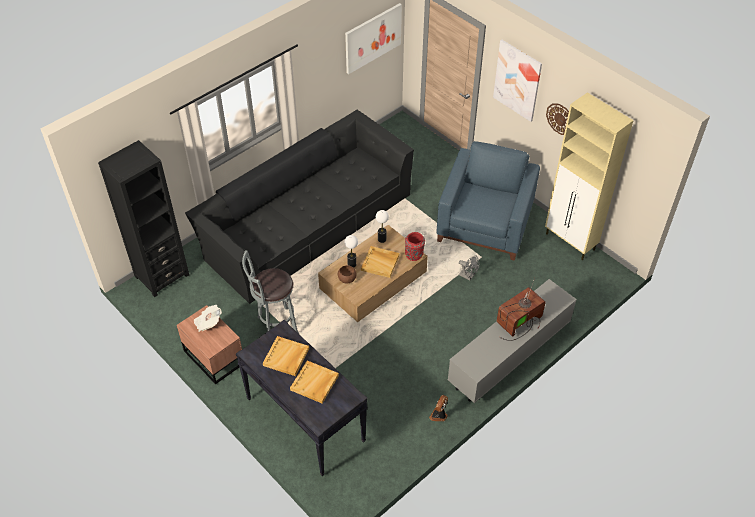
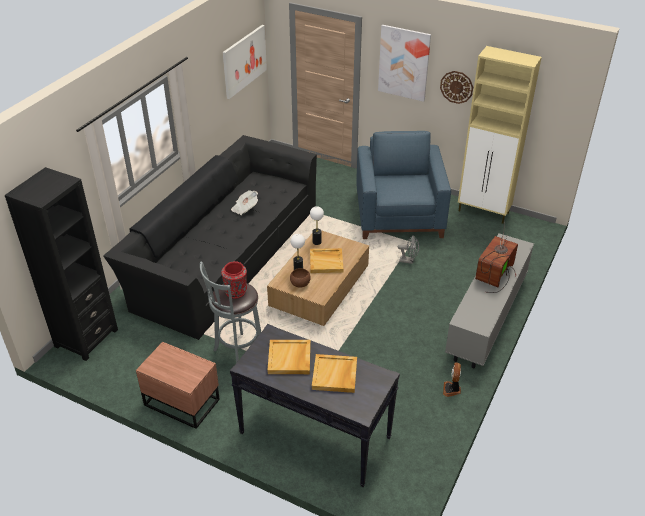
camera: 20 degrees left, 10 degrees down
newspaper [194,305,222,332] -> newspaper moved to [231,190,258,215]
red vase [405,232,425,261] -> red vase moved to [221,261,247,299]

